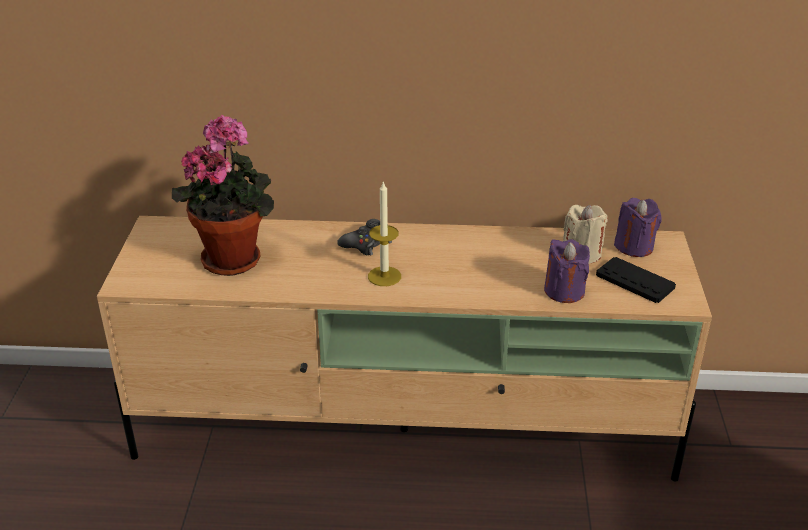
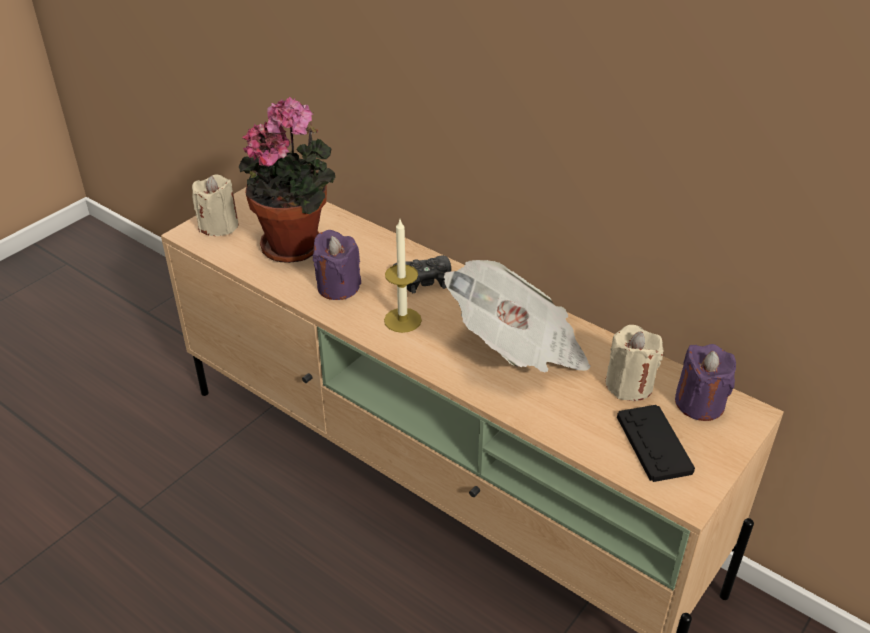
camera: 35 degrees right, 5 degrees up
purple candle [544,239,590,303] -> purple candle moved to [313,229,361,300]
none -> beige candle [192,174,238,236]
none -> newspaper [444,260,591,373]

